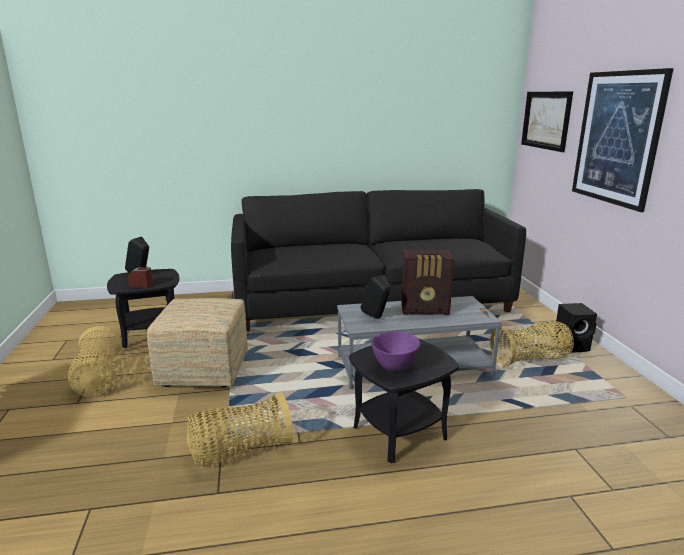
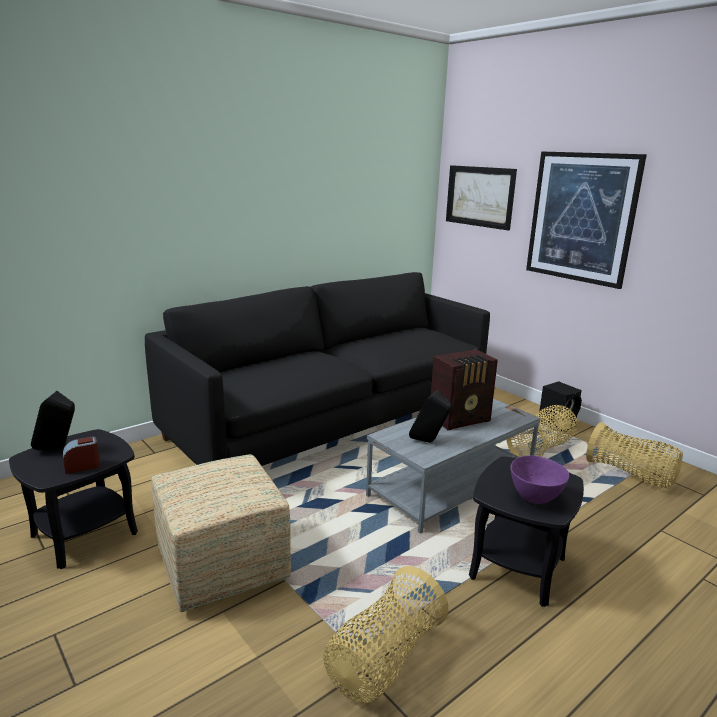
camera: 30 degrees left, 0 degrees up
basket [68,326,122,396] -> basket moved to [586,422,683,488]

